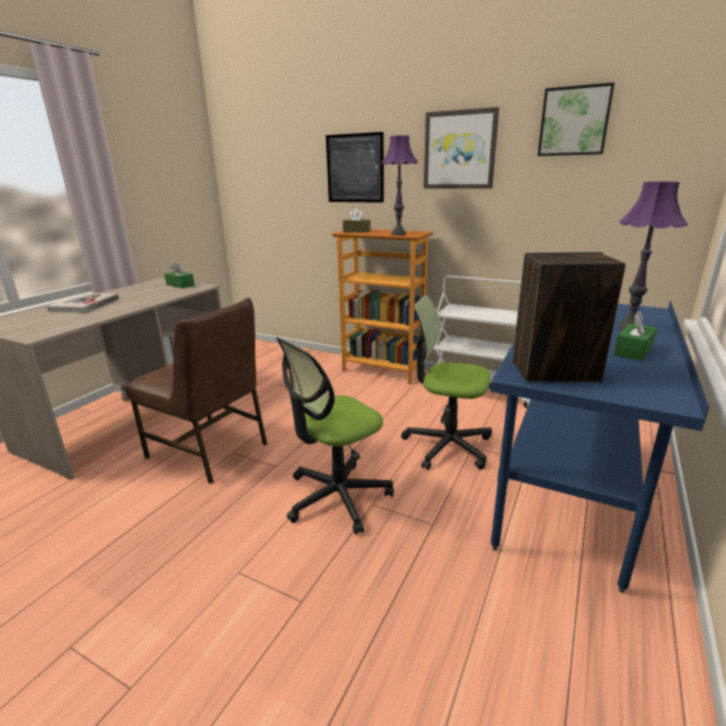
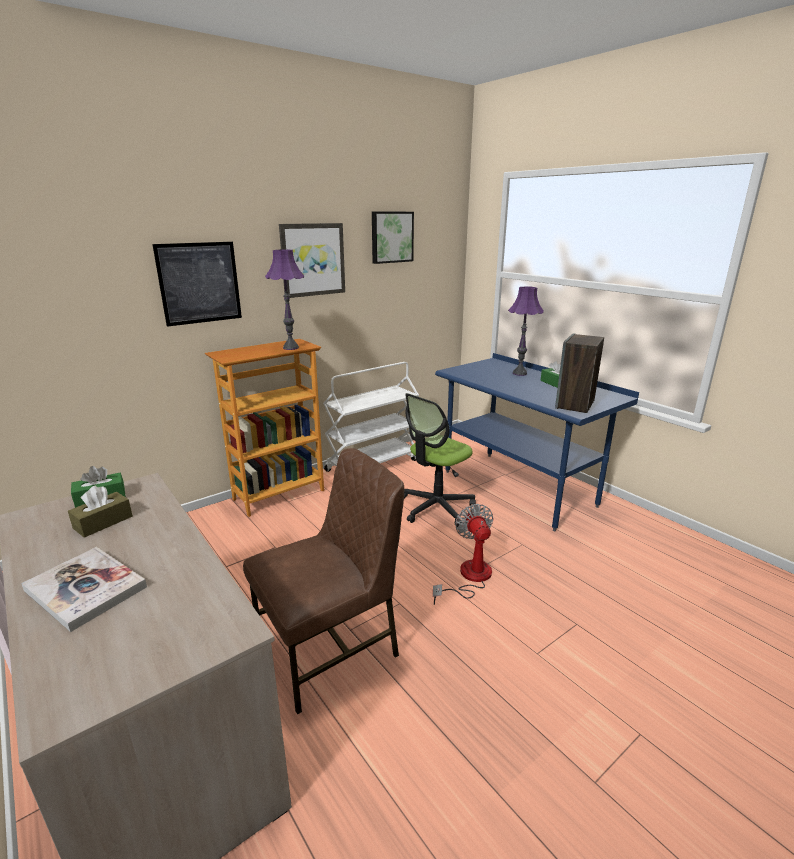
camera: 65 degrees left, 0 degrees up
office chair [276,337,394,534] -> fan [433,504,493,605]
brown tissue box [343,208,371,233] -> brown tissue box moved to [68,486,133,538]

